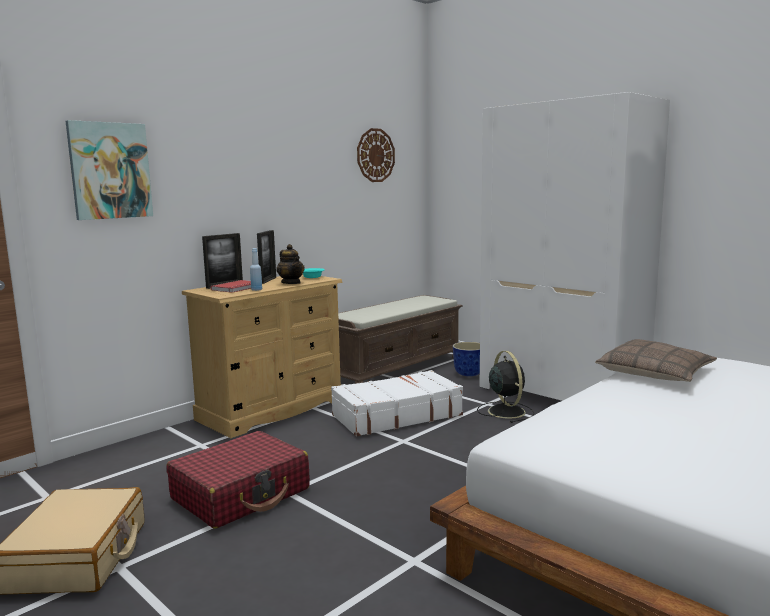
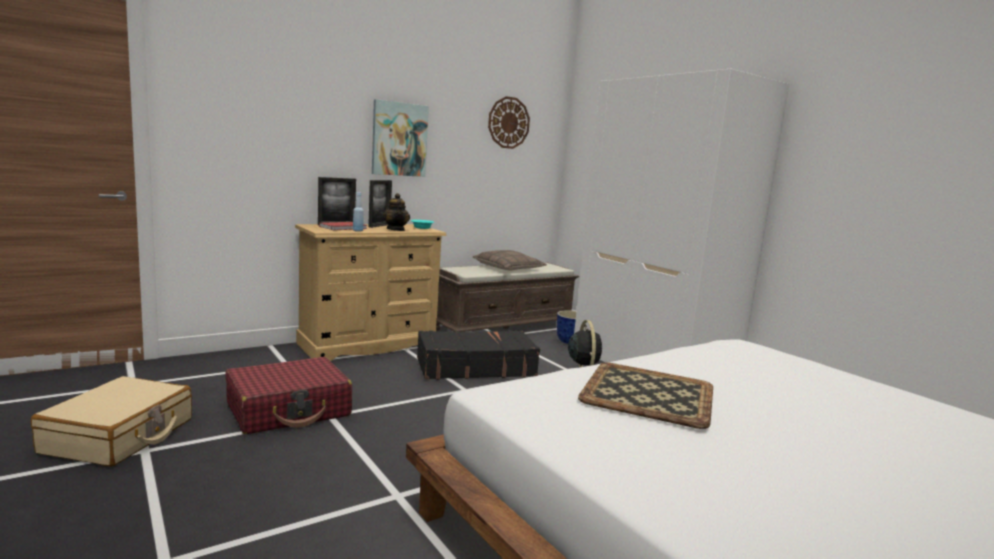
camera: 10 degrees right, 0 degrees up
picture [66,120,153,220] -> picture moved to [372,99,429,177]
white suitcase [331,370,463,437] -> black suitcase [417,330,540,380]
pillow [595,339,717,382] -> pillow moved to [473,250,547,271]
none -> tray [578,362,713,429]

